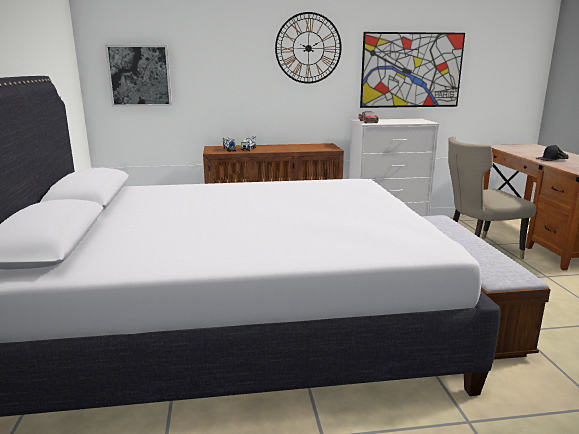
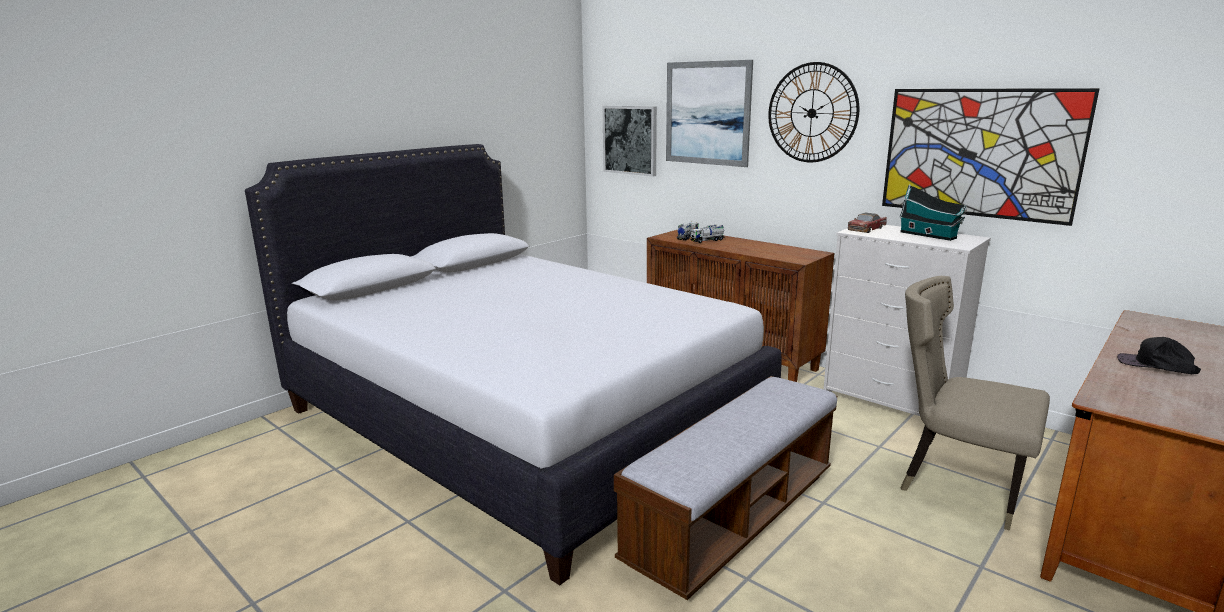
camera: 50 degrees right, 0 degrees up
none -> picture [666,60,753,167]
none -> toy house [899,185,967,241]

